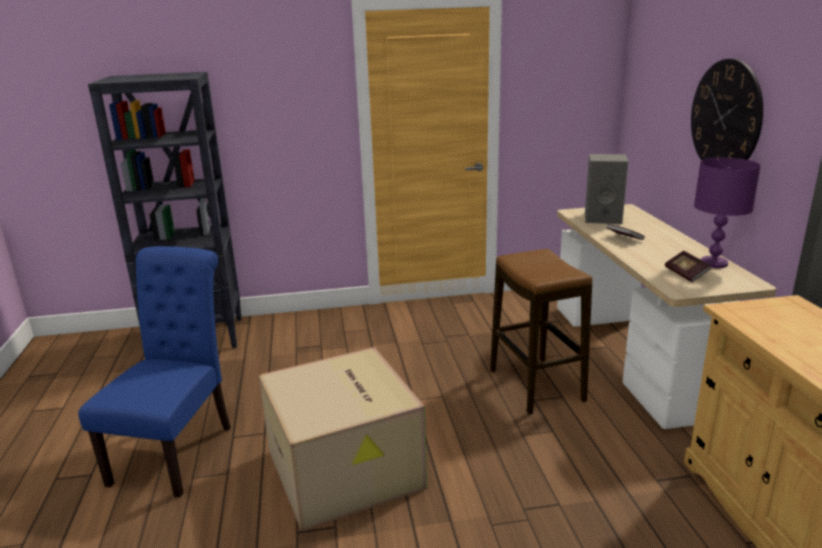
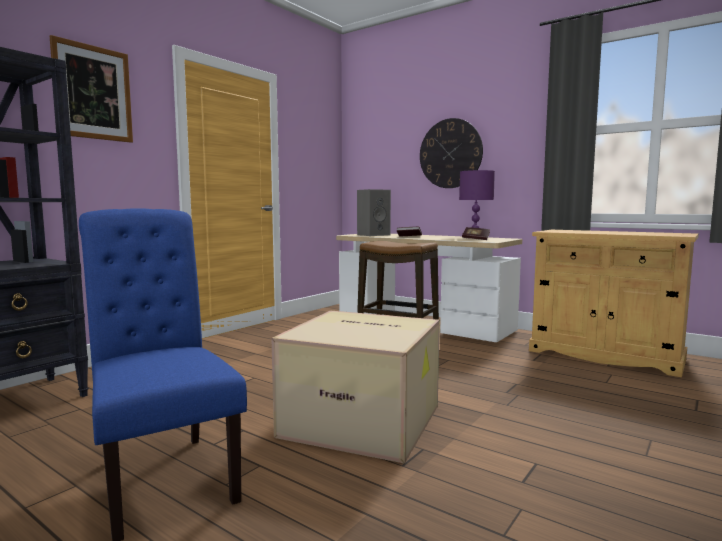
camera: 45 degrees left, 15 degrees down
none -> picture [50,35,133,143]

